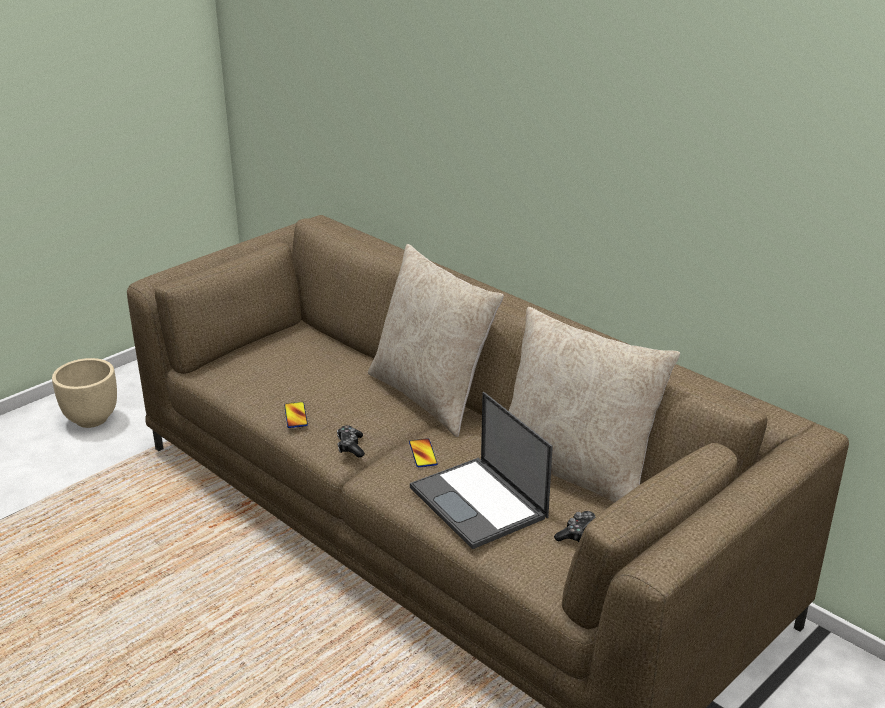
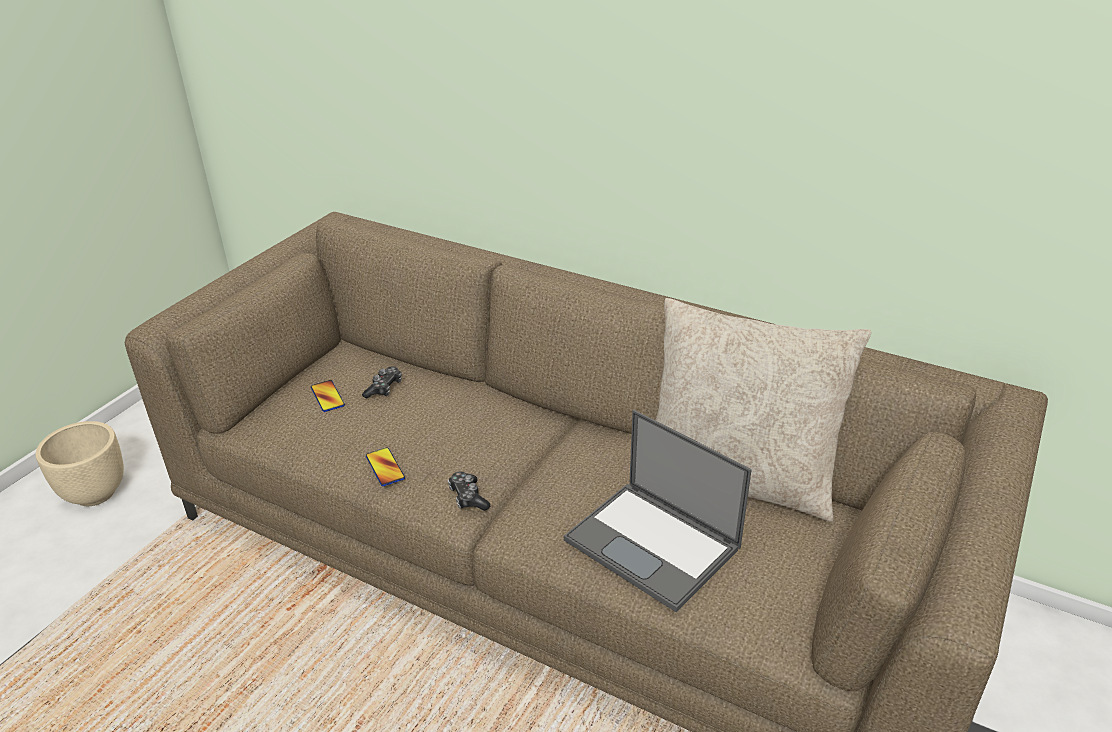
camera: 15 degrees left, 5 degrees up
beige pillow [368,244,504,437] -> none
phone [409,438,438,467] -> phone moved to [311,380,345,412]
game controller [554,511,596,542] -> game controller moved to [362,367,402,398]

